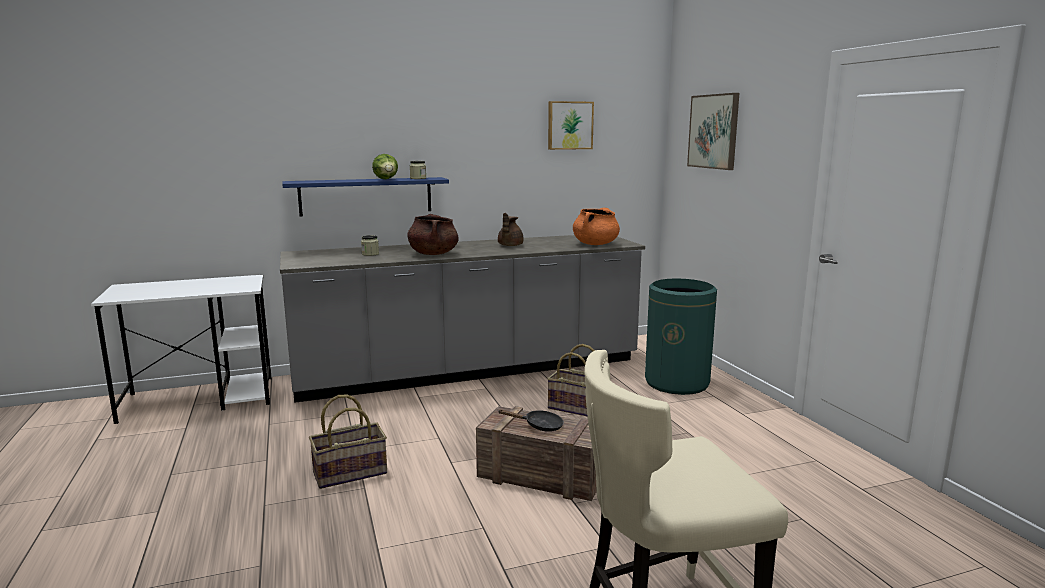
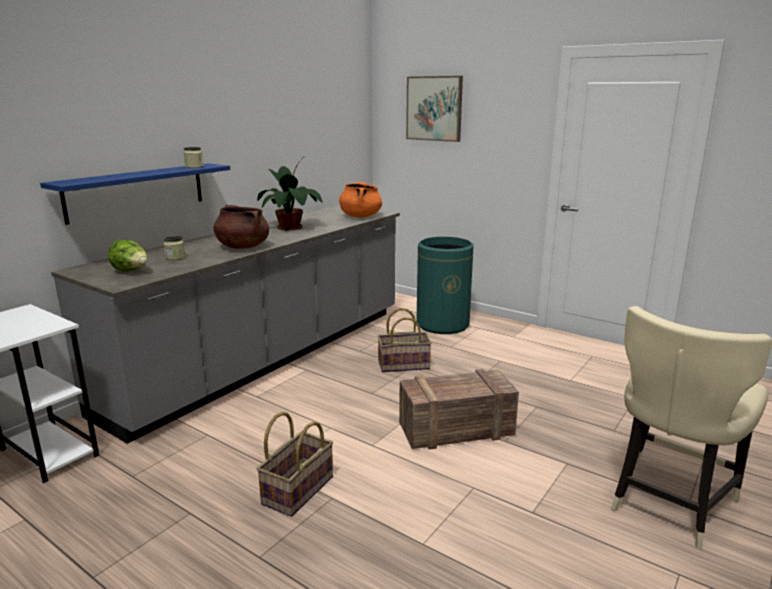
camera: 35 degrees left, 5 degrees up
lettuce [372,154,398,179] -> lettuce moved to [108,240,148,272]
brown teapot [498,213,524,246] -> potted plant [257,159,323,230]
black frying pan [499,409,564,432] -> none
picture [548,101,594,150] -> none

